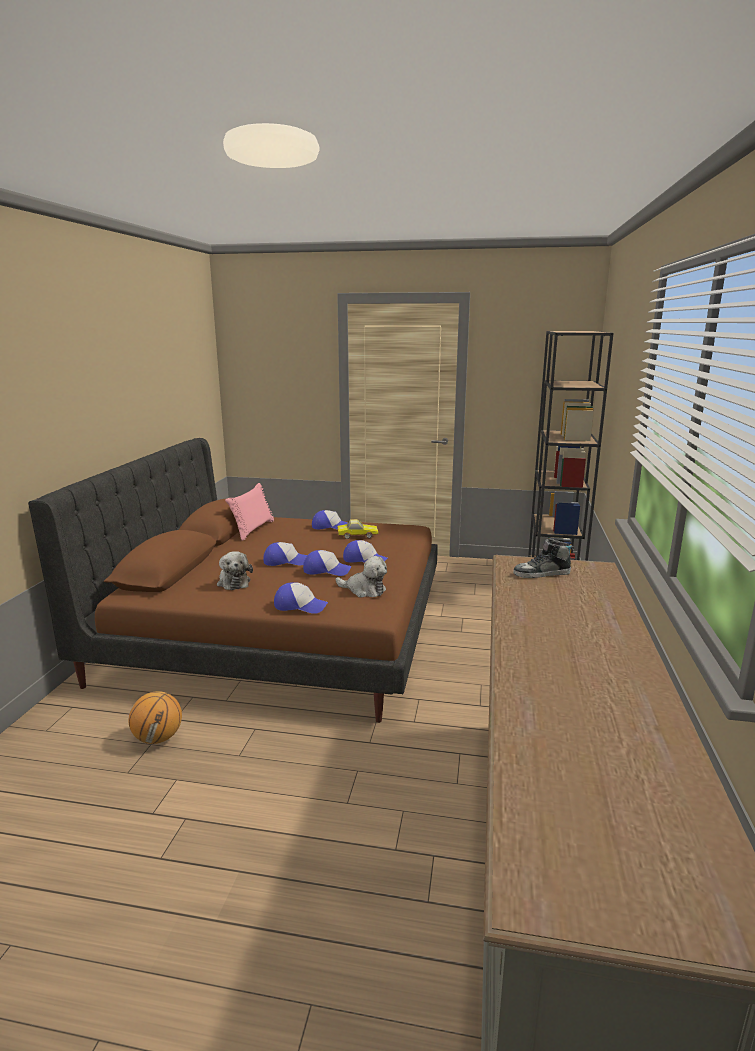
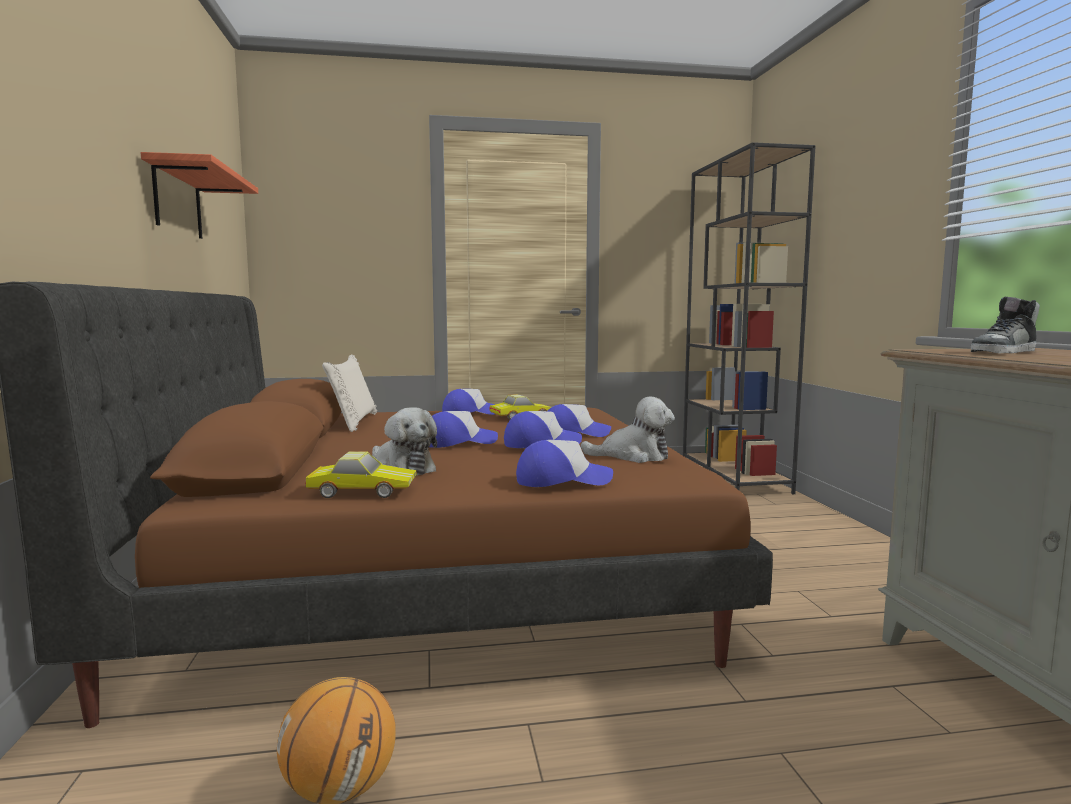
camera: 20 degrees left, 10 degrees down
pink pillow [225,483,274,541] -> white pillow [322,355,377,432]
none -> shelf [141,152,258,239]
none -> toy car [305,451,416,498]

